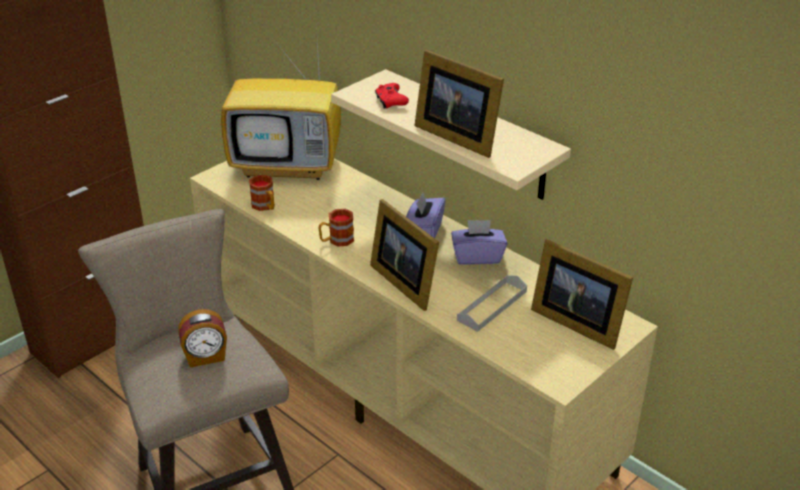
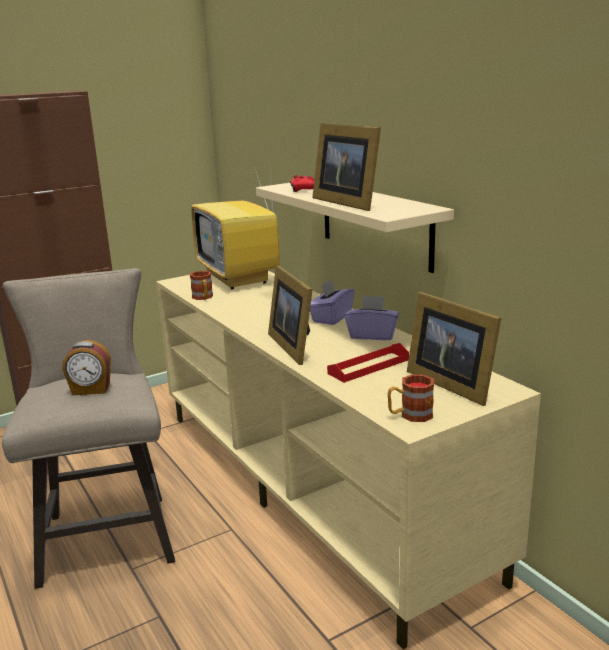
camera: 15 degrees right, 15 degrees down
television [221,25,341,180] -> television turned 45 degrees clockwise [191,153,280,289]
mug [318,209,354,246] -> mug moved to [387,374,434,422]
grey tray [457,275,527,332] -> red tray [327,343,409,383]

